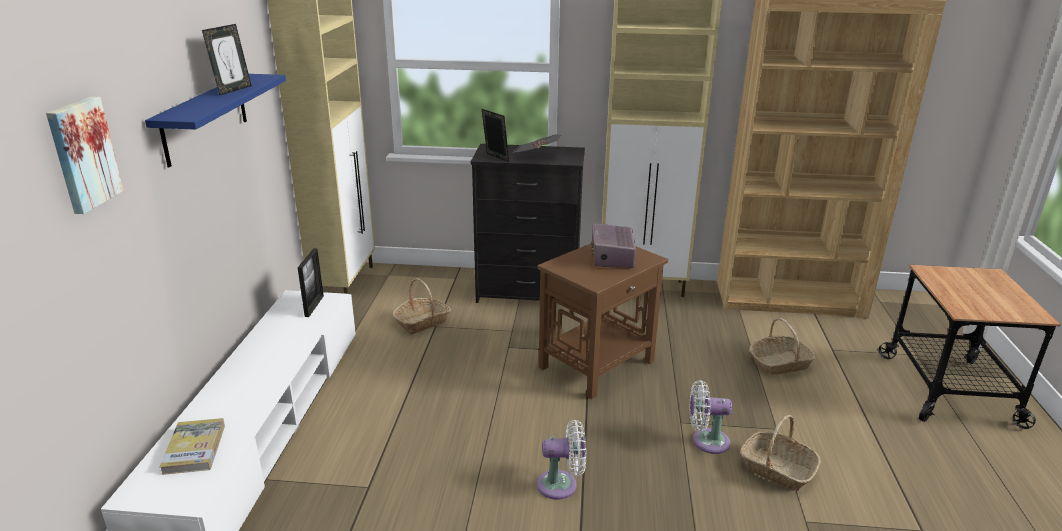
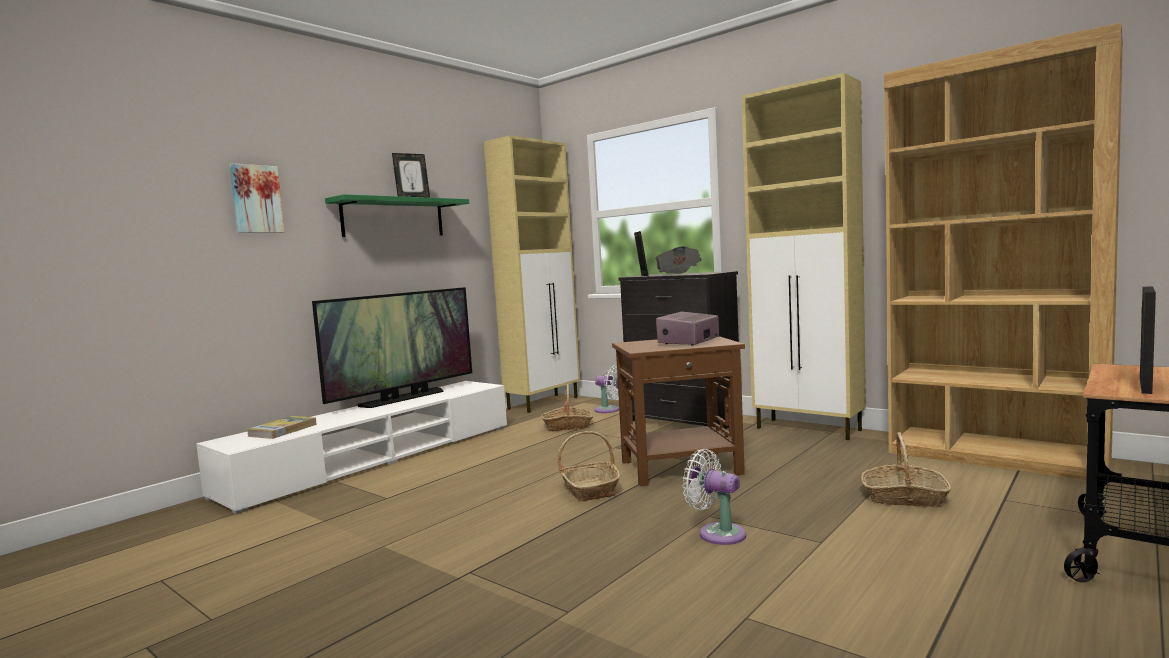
camera: 35 degrees right, 20 degrees down
blue shelf [145,74,286,167] -> green shelf [325,194,469,237]
picture frame [298,248,324,317] -> picture frame moved to [1140,287,1156,394]
white fan [537,420,586,500] -> white fan moved to [595,365,619,413]
basket [740,415,820,491] -> basket moved to [557,431,620,501]
none -> television [312,287,472,408]

